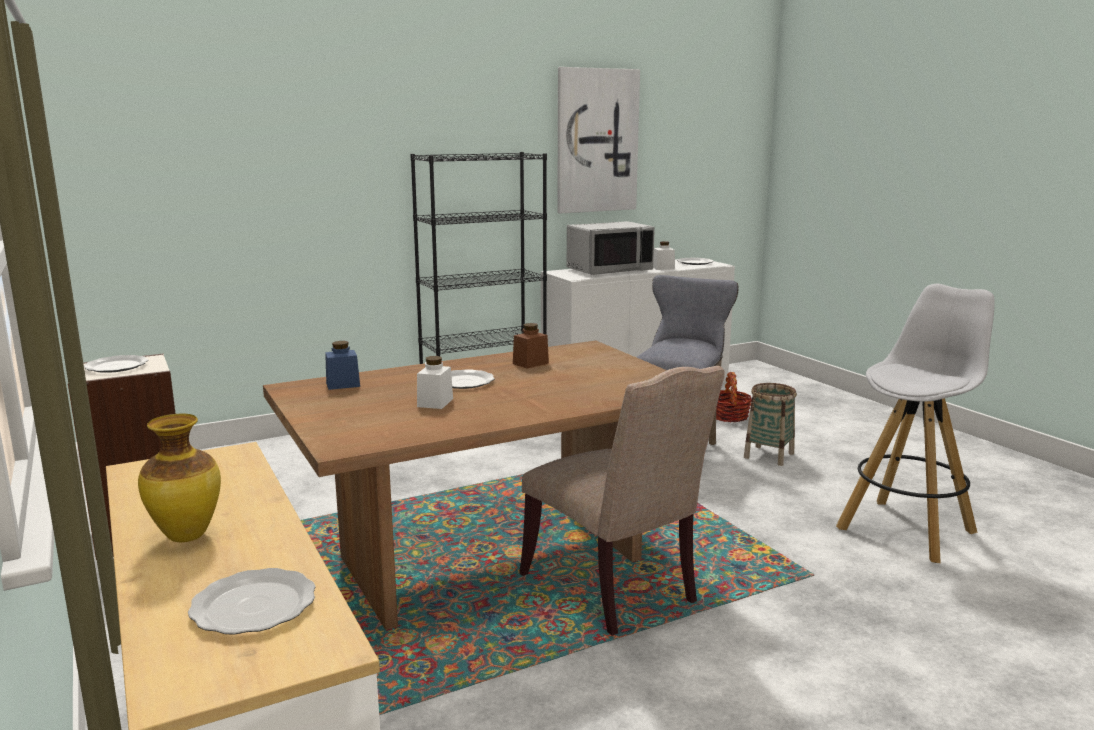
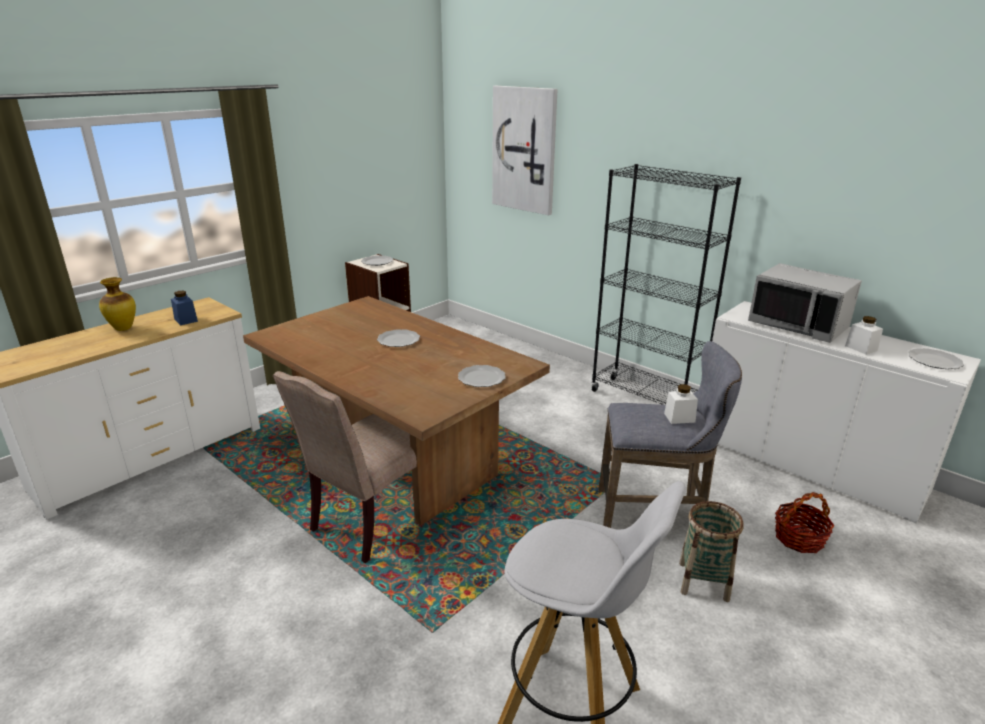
camera: 70 degrees right, 10 degrees up
plate [188,568,316,634] -> plate moved to [458,365,506,387]
blue jar [325,341,360,390] -> blue jar moved to [171,291,198,326]
white jar [417,356,453,409] -> white jar moved to [664,384,698,424]
brown jar [513,323,549,369] -> none
picture [557,67,640,213] -> picture moved to [492,86,558,215]

